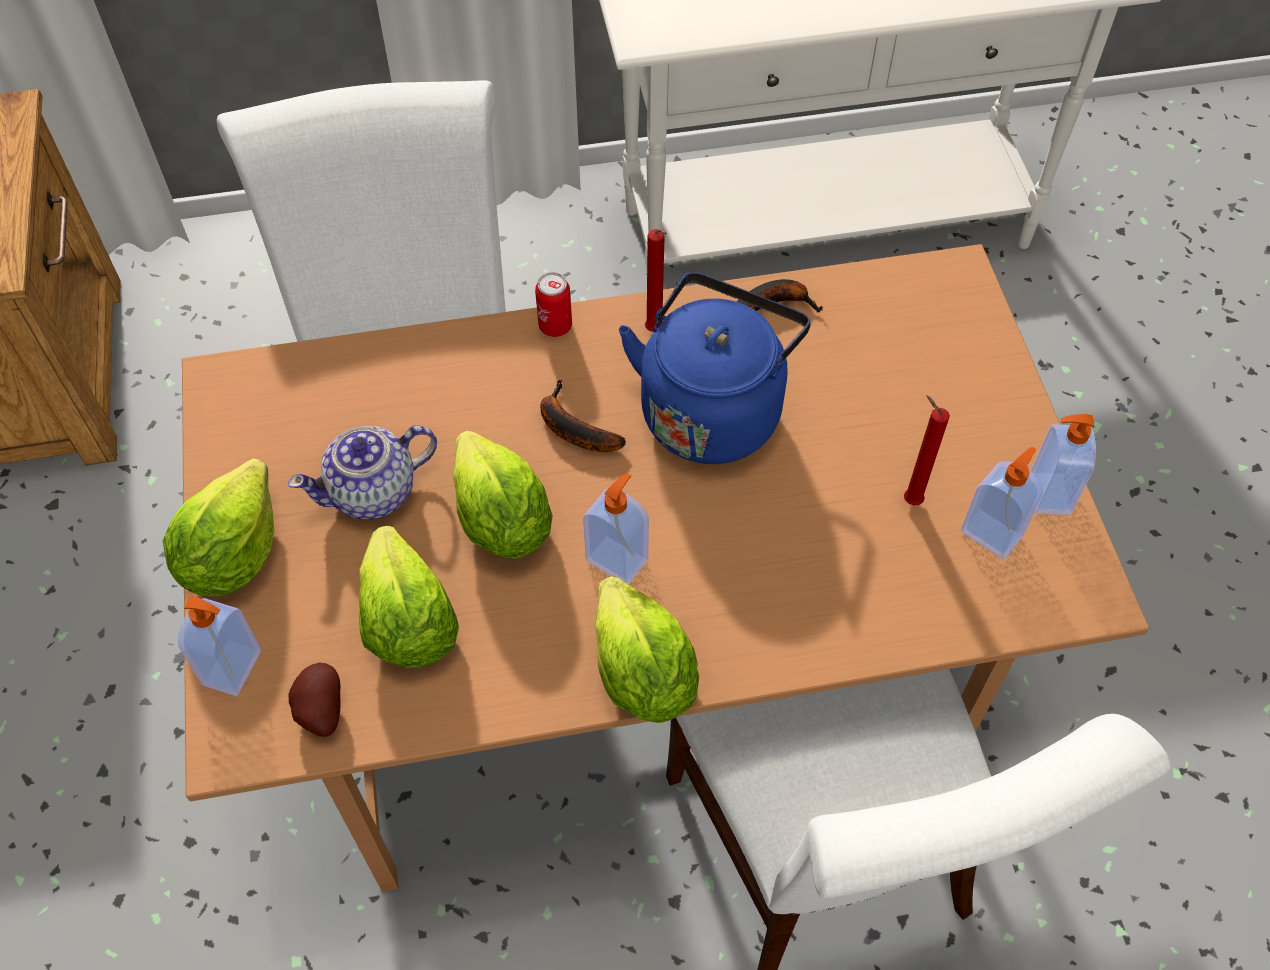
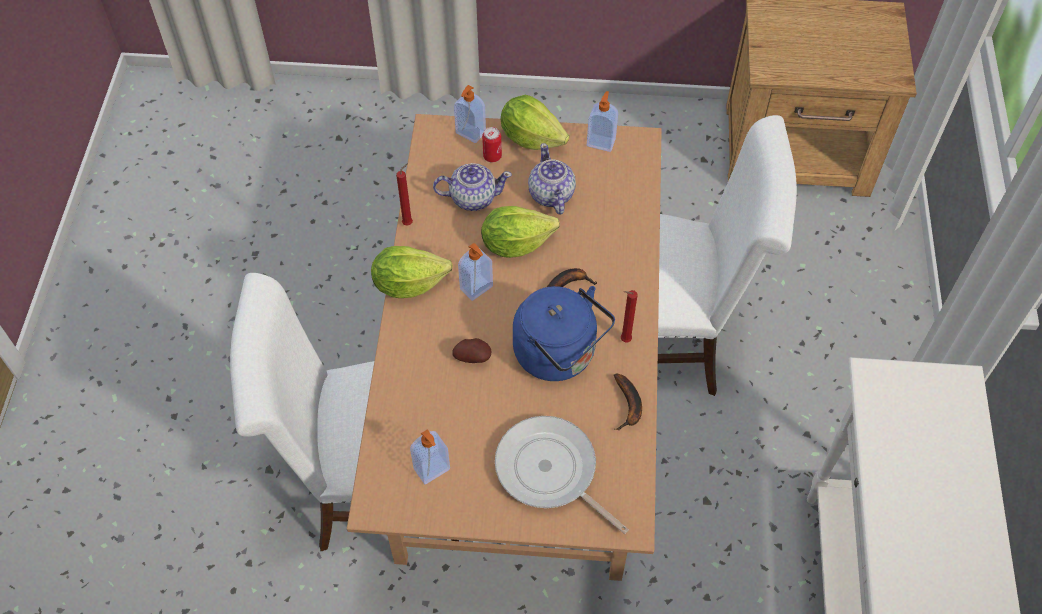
camera: 105 degrees right, 0 degrees up
potato [288,663,341,737] -> potato moved to [452,338,492,363]
lettuce [358,526,459,668] -> teapot [433,163,512,211]
can [535,272,572,337] -> can moved to [482,127,502,162]
red candle [904,395,950,506] -> red candle moved to [396,163,413,225]
soap dispenser [1030,414,1096,515] -> soap dispenser moved to [587,91,618,152]
none -> frying pan [495,416,629,534]

